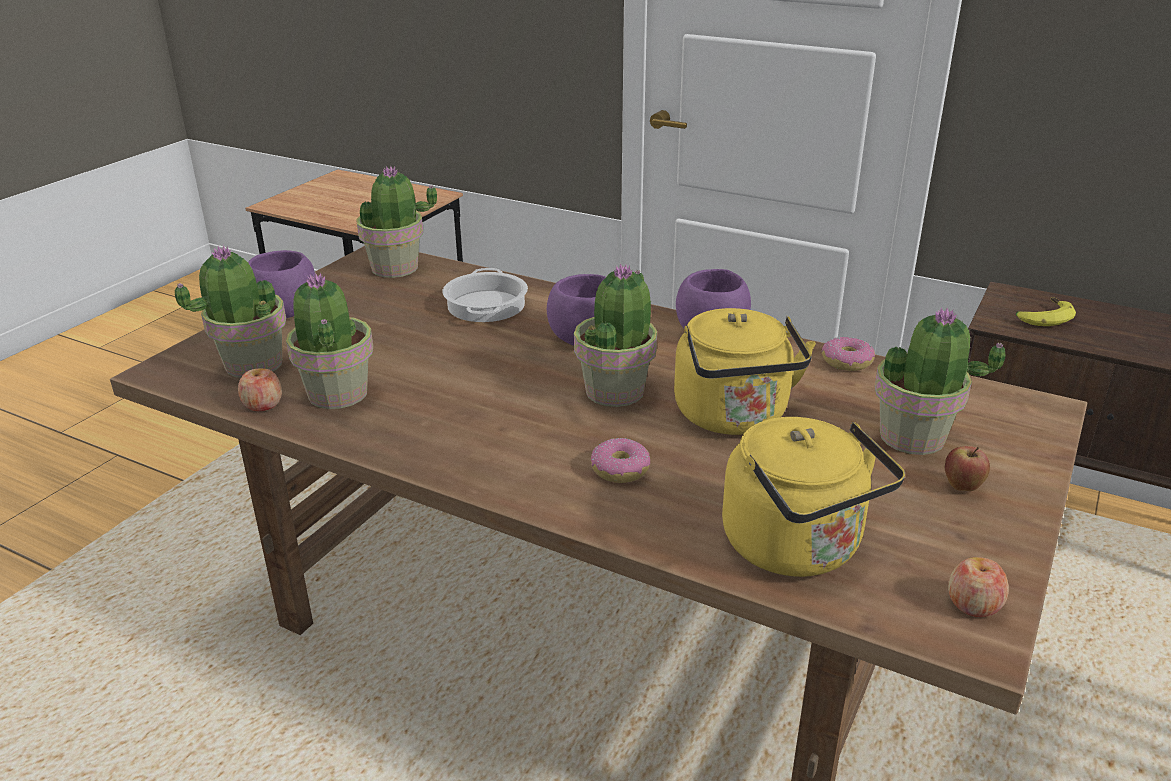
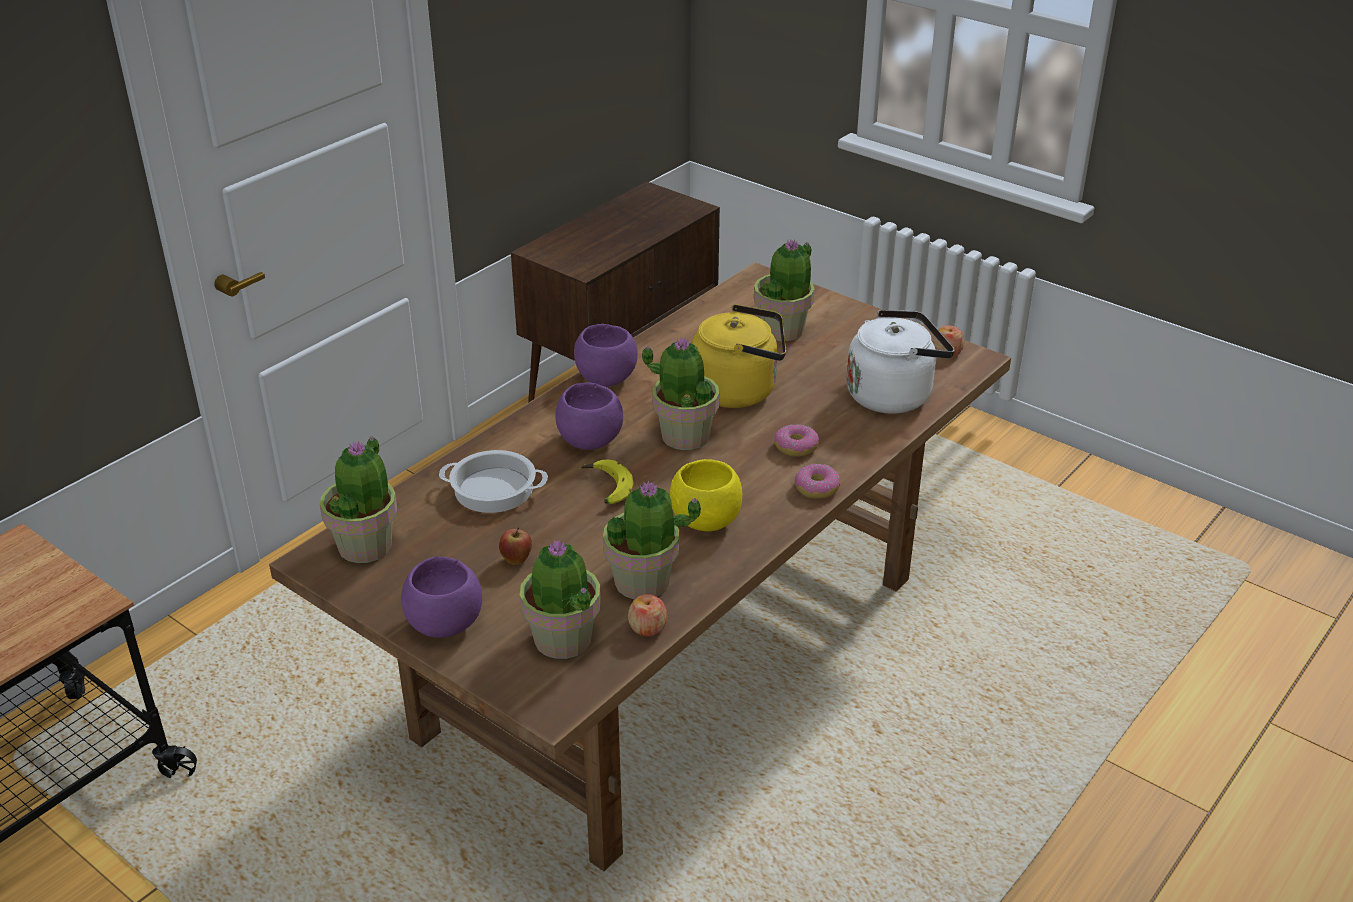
camera: 80 degrees left, 5 degrees up
yellow kettle [722,417,905,577] -> white kettle [846,310,954,414]
donut [822,336,875,371] -> donut moved to [795,464,840,499]
apple [945,446,990,491] -> apple moved to [499,527,532,564]
banana [1016,297,1076,326] -> banana moved to [581,460,634,504]
none -> yellow bowl [670,459,742,531]

